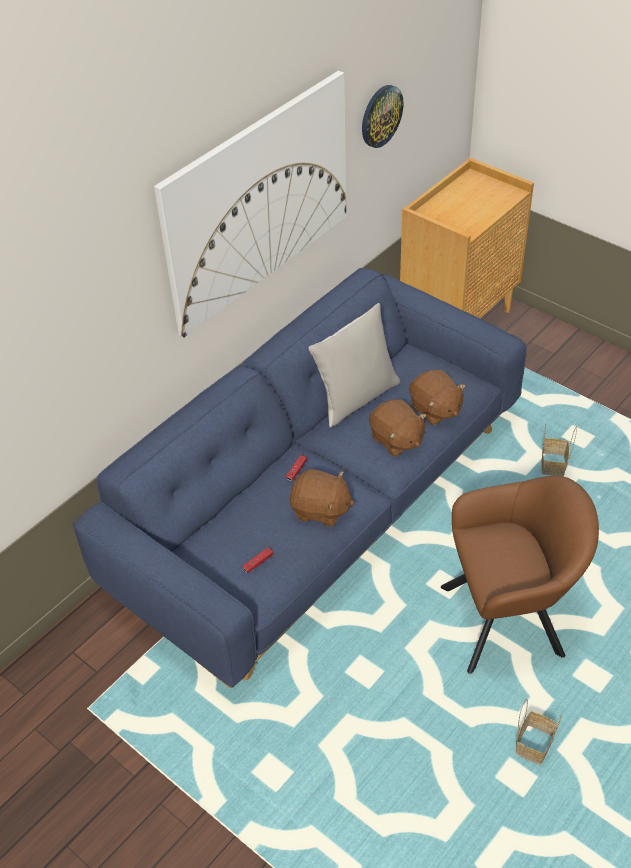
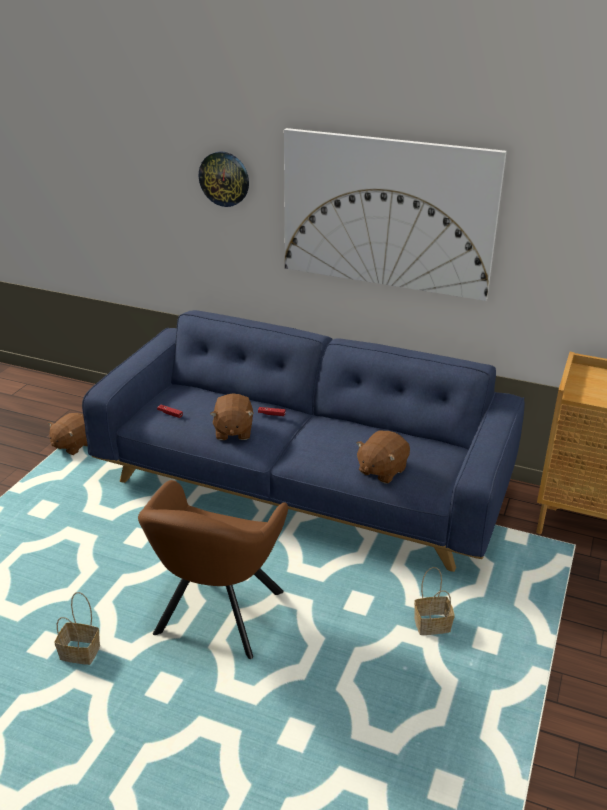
camera: 70 degrees right, 15 degrees down
grey pillow [308,303,400,428] -> none
wall clock [362,85,404,148] -> wall clock moved to [199,151,249,207]
brown plush toy [369,399,427,457] -> brown plush toy moved to [48,413,88,455]
brown armchair [441,476,599,674] -> brown armchair turned 45 degrees clockwise [138,480,288,659]

